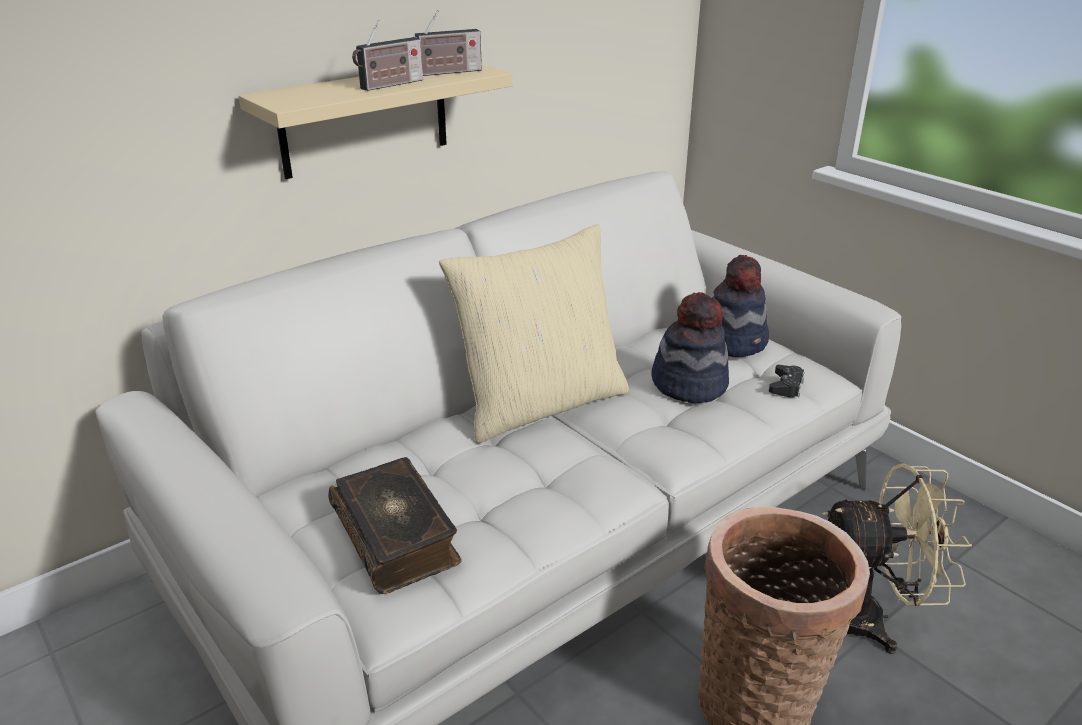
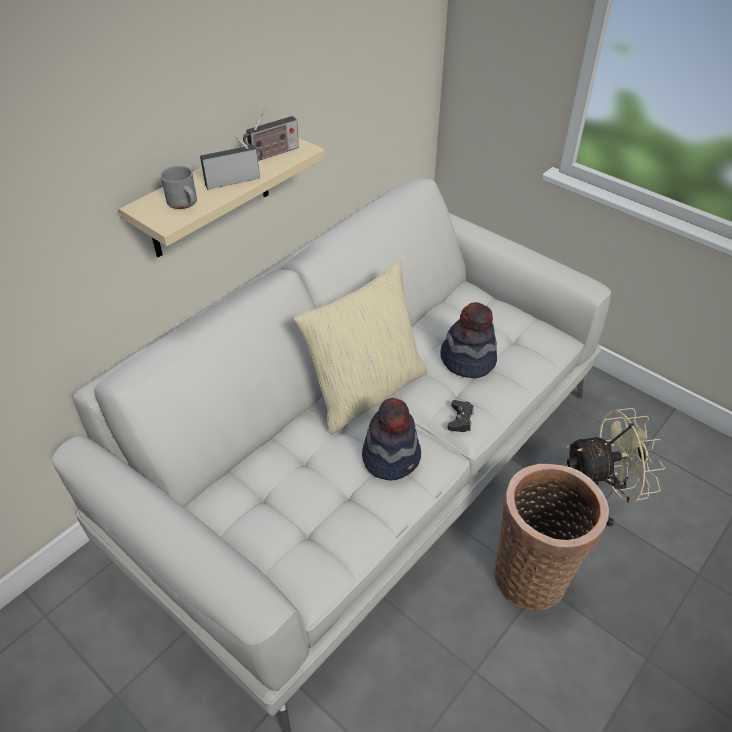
camera: 10 degrees left, 15 degrees up
book [328,457,462,594] -> none
radio [352,19,423,91] -> radio turned 150 degrees counterclockwise [200,134,263,190]
hat [712,255,769,357] -> hat moved to [362,398,421,480]
black game controller [769,365,804,397] -> black game controller moved to [448,400,474,432]
none -> grey mug [160,165,197,209]

